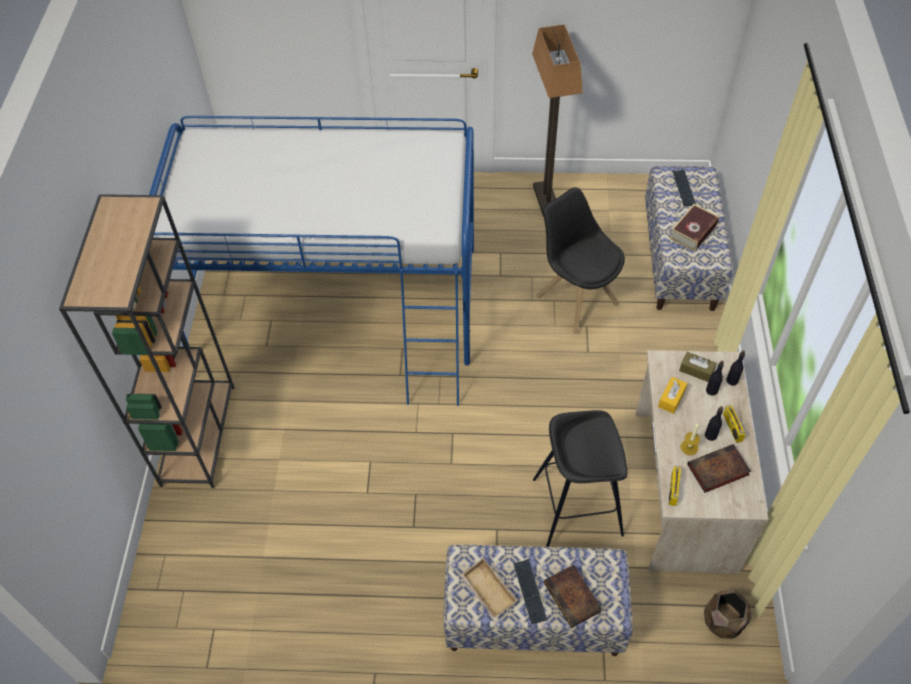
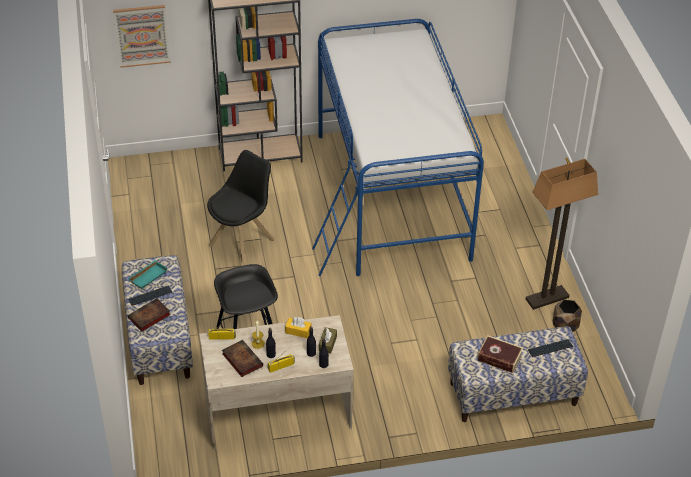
camera: 75 degrees right, 10 degrees down
beige tray [460,558,518,618] -> turquoise tray [128,260,168,289]
black chair [536,187,625,334] -> black chair moved to [207,150,274,266]
brown planter [704,590,751,639] -> brown planter moved to [553,300,582,332]
none -> picture [113,5,171,68]

